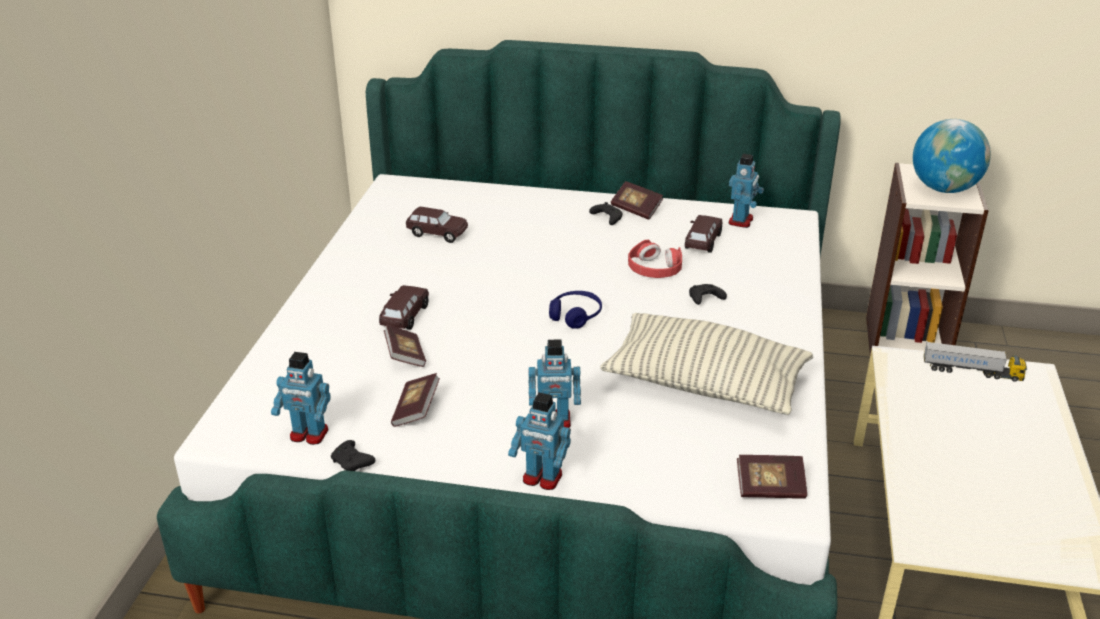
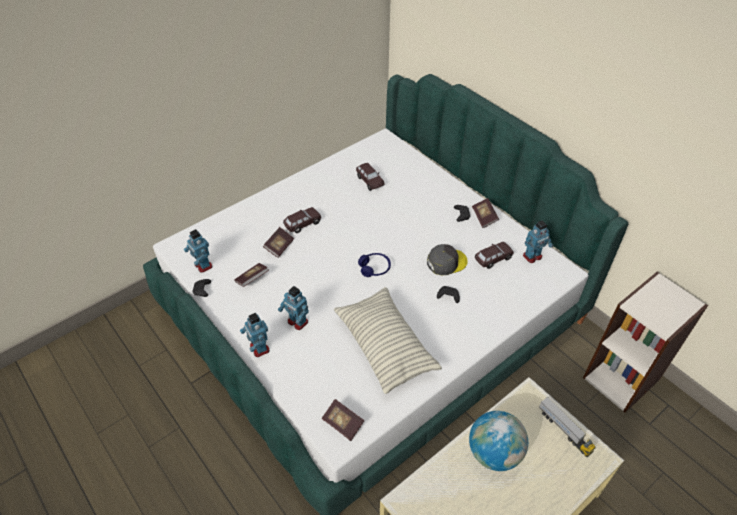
camera: 40 degrees right, 15 degrees up
red headphones [628,240,682,278] -> grey cap [427,244,468,275]
globe [913,119,991,193] -> globe moved to [469,411,528,471]

